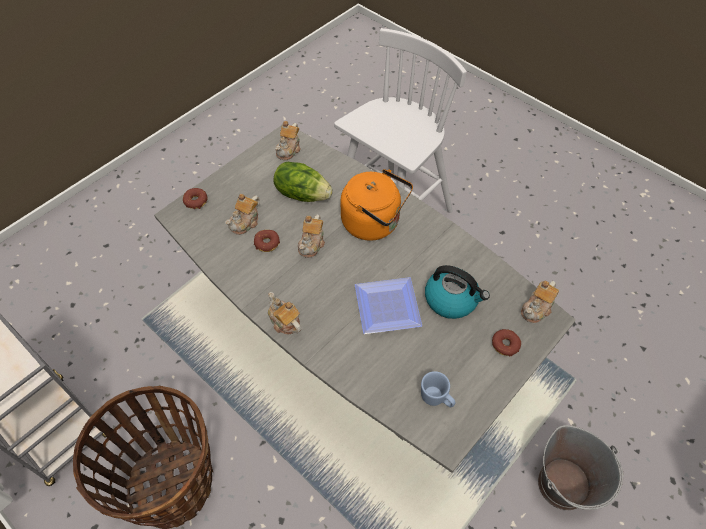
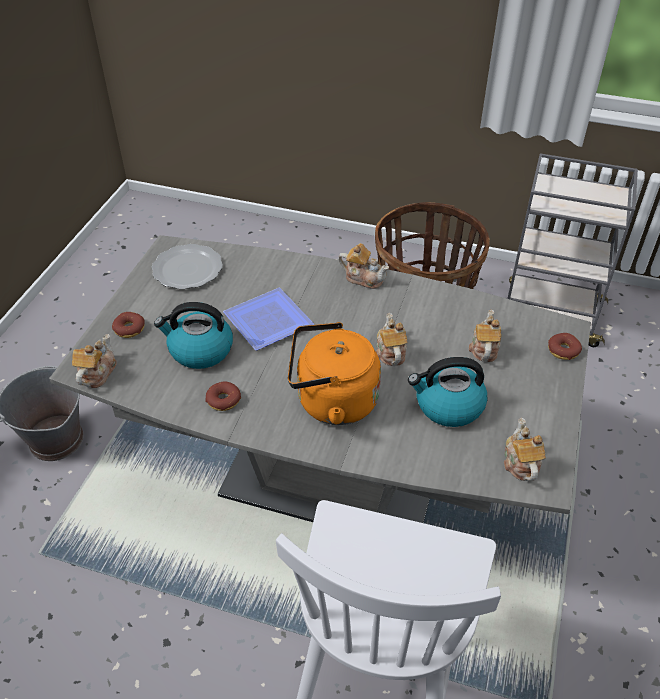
camera: 155 degrees right, 10 degrees down
donut [254,230,280,252] -> donut moved to [205,382,241,411]
lettuce [273,162,333,202] -> kettle [408,357,487,427]
blue mug [421,371,455,407] -> plate [152,244,223,289]

